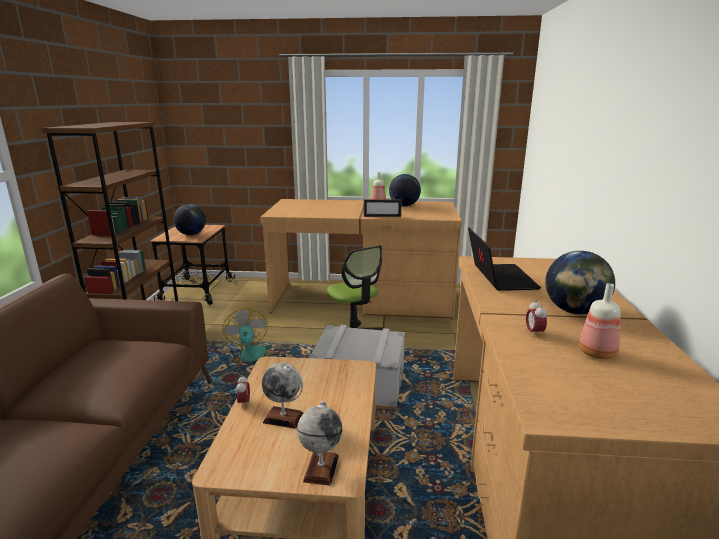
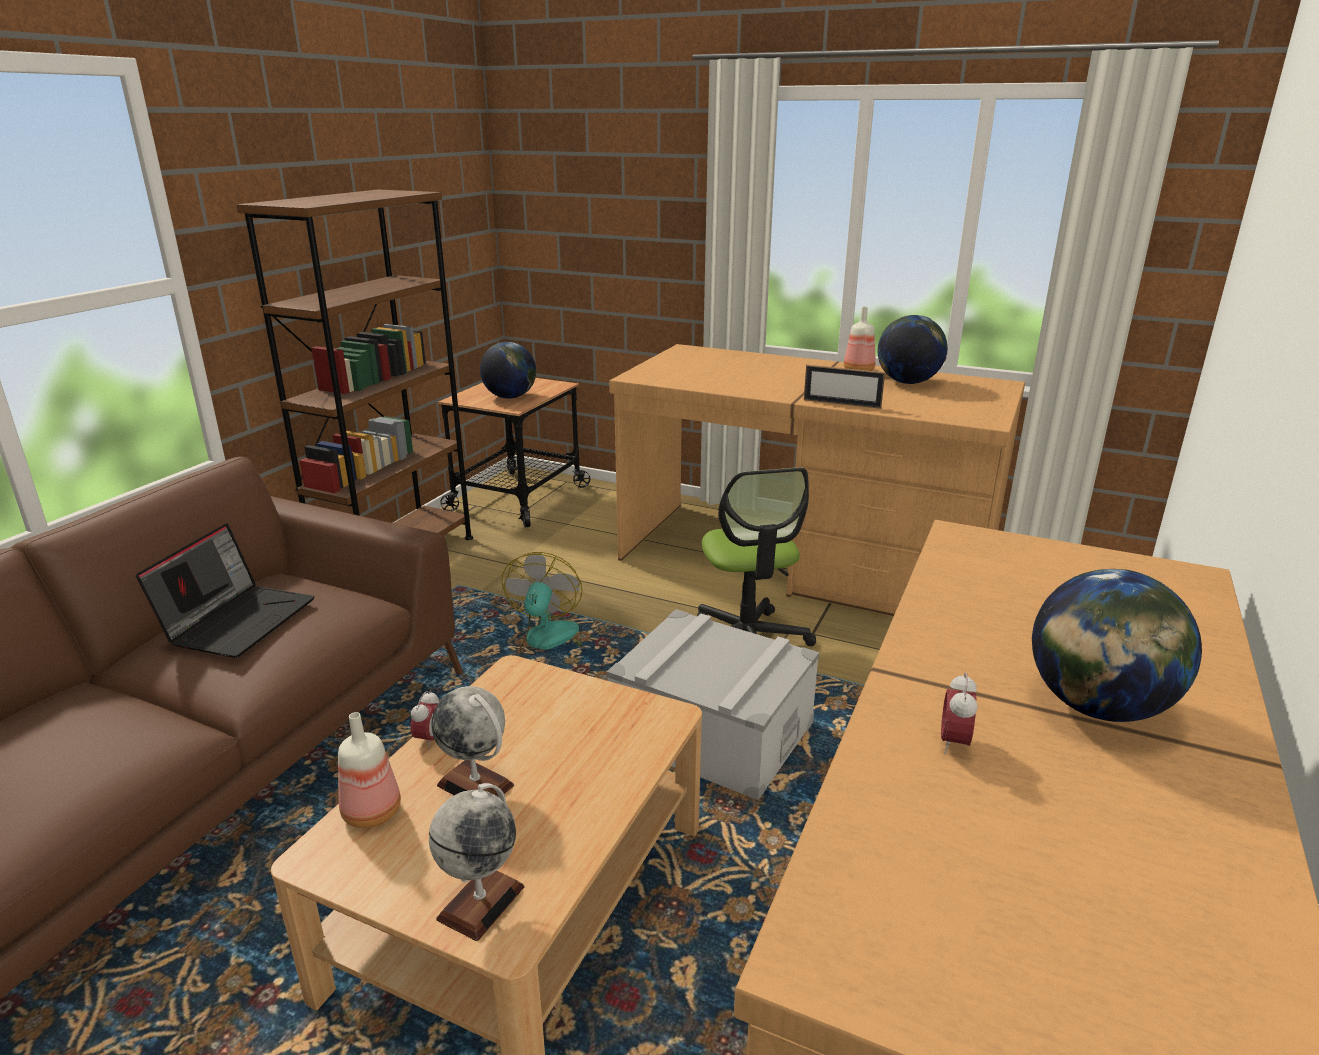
camera: 20 degrees right, 5 degrees up
laptop [468,228,541,291] -> laptop moved to [136,523,315,658]
bottle [579,283,621,359] -> bottle moved to [338,712,401,828]

